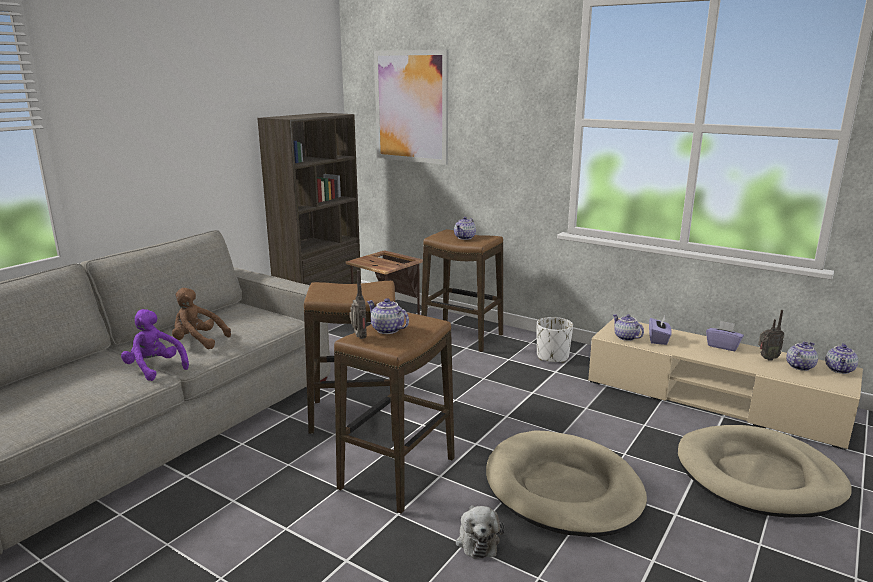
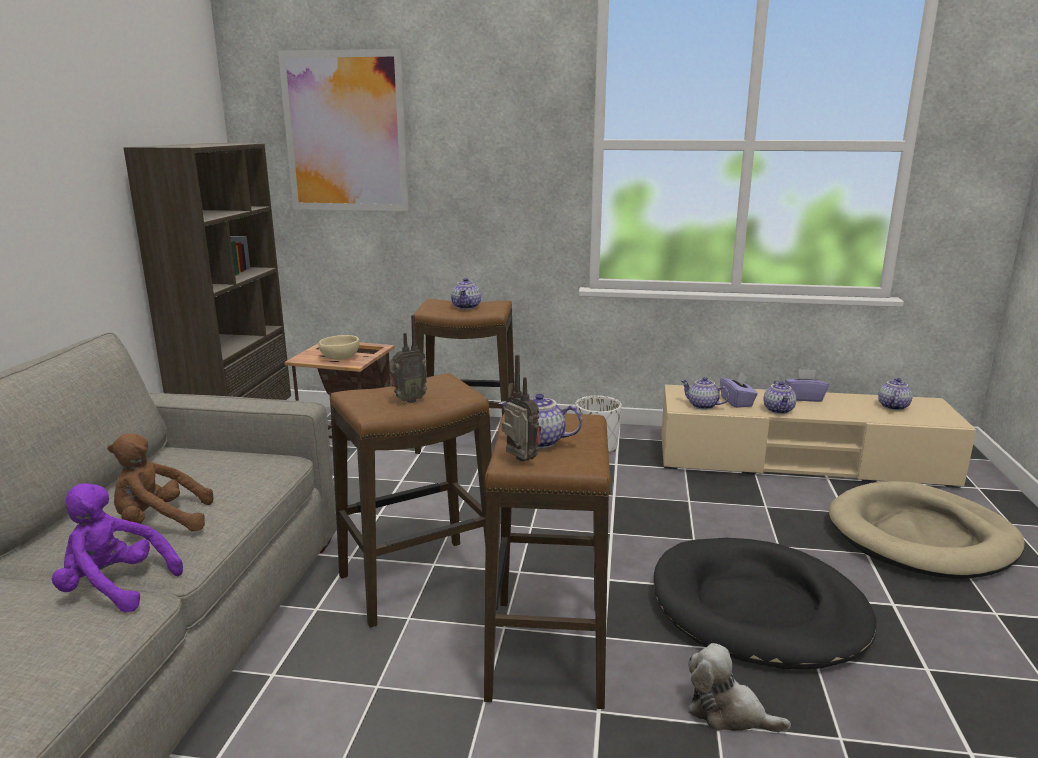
camera: 25 degrees left, 0 degrees up
plush toy [455,505,504,559] -> plush toy turned 150 degrees clockwise [688,643,791,732]
beige dog bed [486,430,647,537] -> black dog bed [654,538,877,670]
radio [758,310,785,361] -> radio moved to [389,315,427,403]
teapot [825,343,858,374] -> teapot moved to [763,380,796,414]
none -> beige bowl [319,335,360,360]

